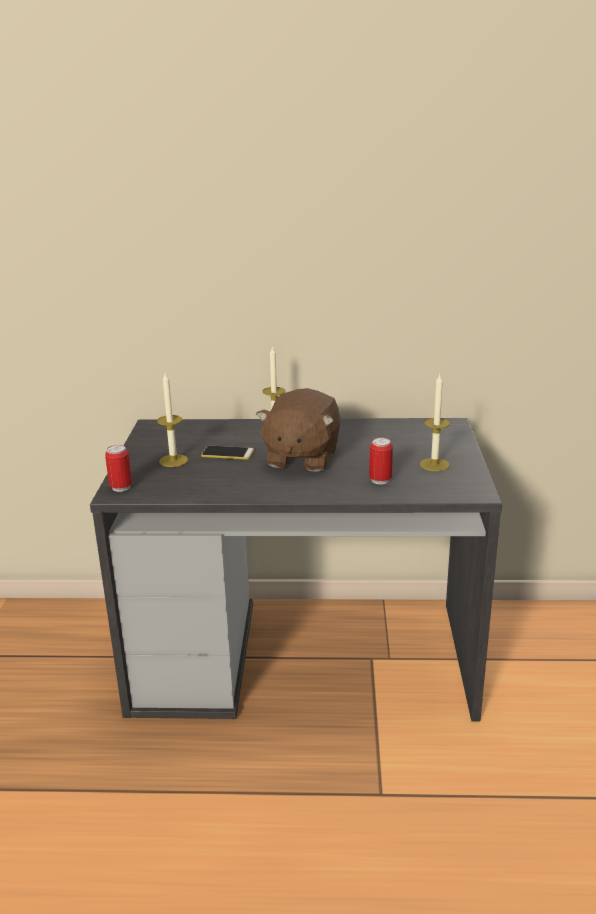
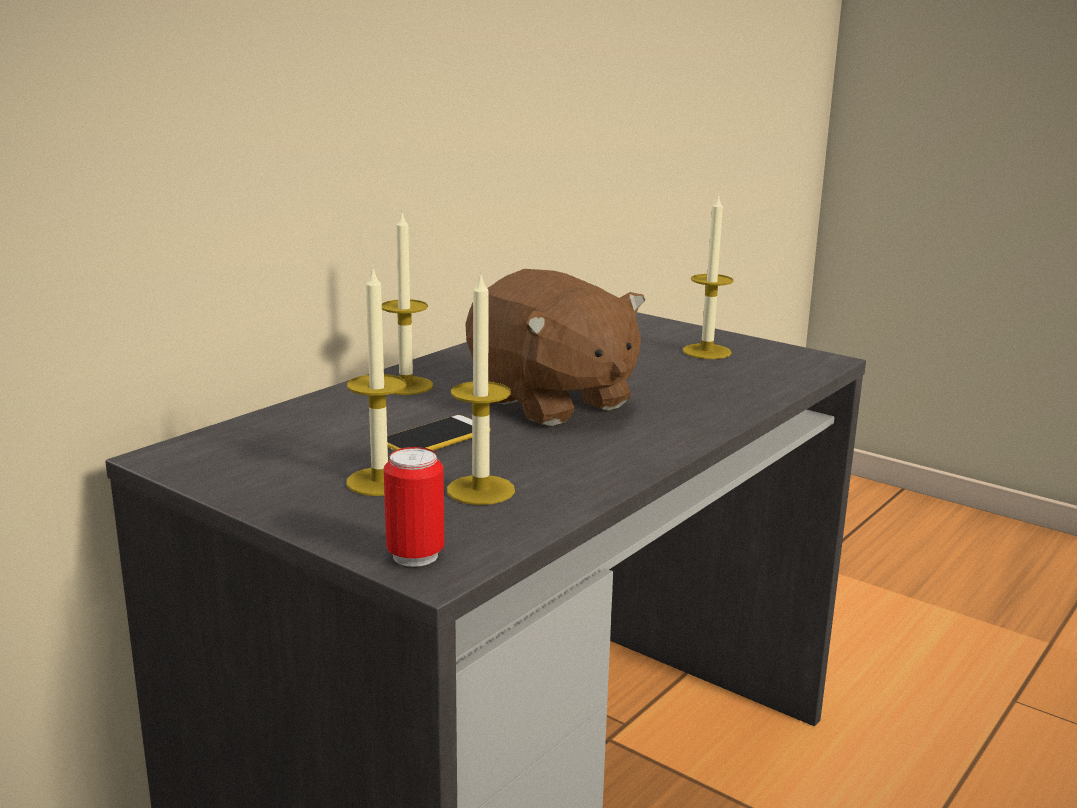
camera: 55 degrees left, 5 degrees down
can [369,438,393,484] -> none
none -> candle [447,272,515,505]

